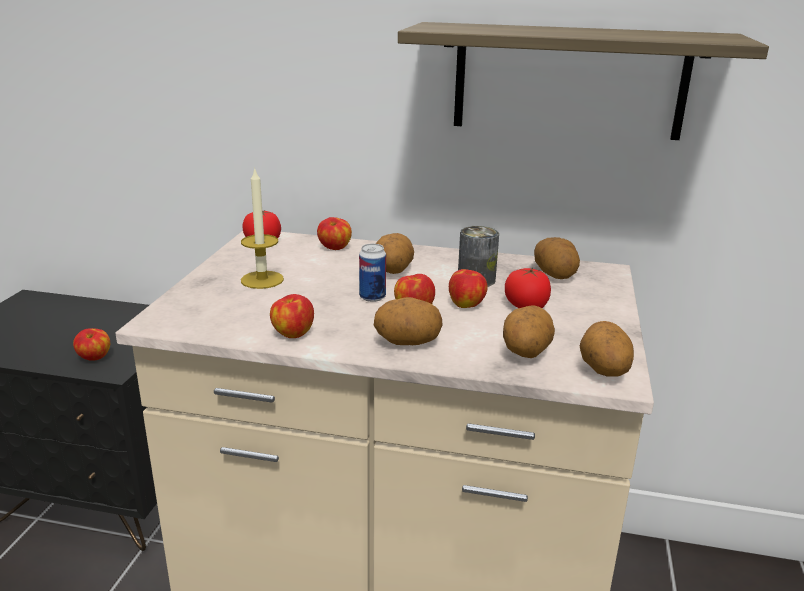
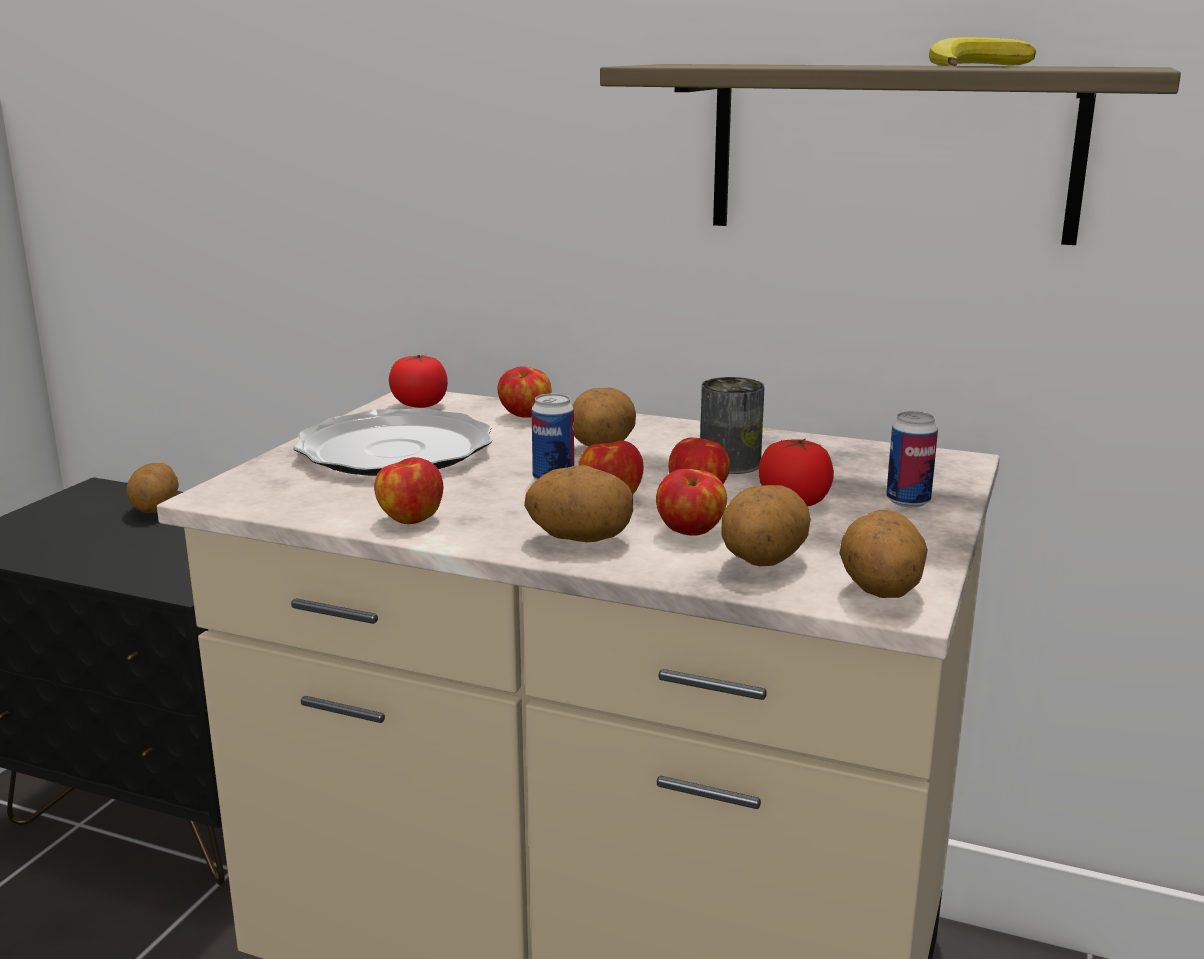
camera: 10 degrees right, 5 degrees down
apple [73,328,110,361] -> apple moved to [656,469,727,536]
candle [241,168,284,289] -> plate [293,408,492,476]
potato [534,237,580,279] -> potato moved to [126,463,179,513]
none -> can [886,411,938,507]
none -> banana [929,37,1036,66]

